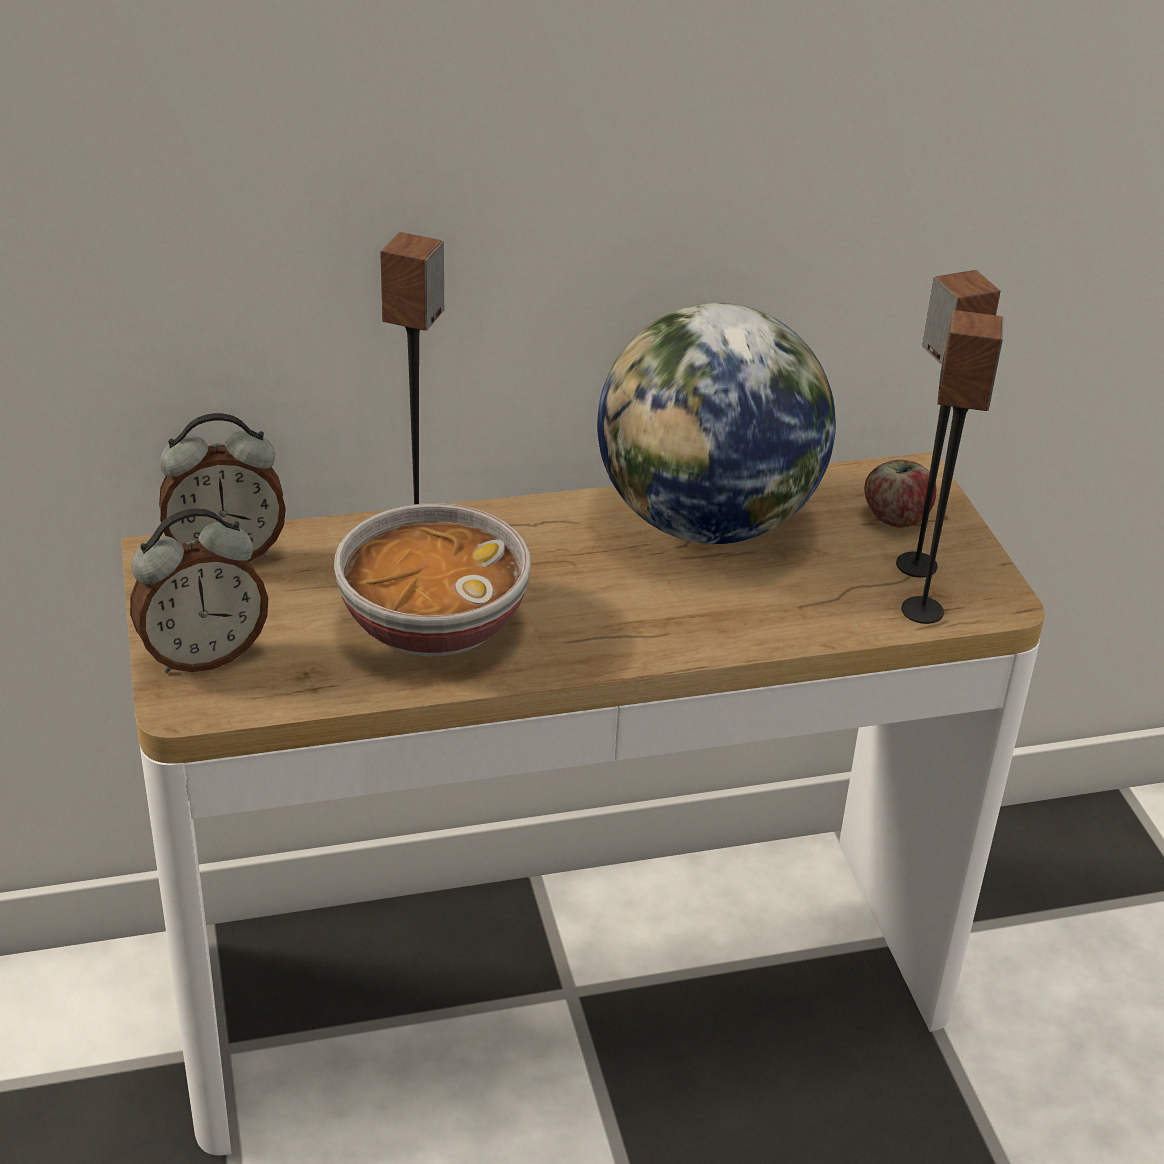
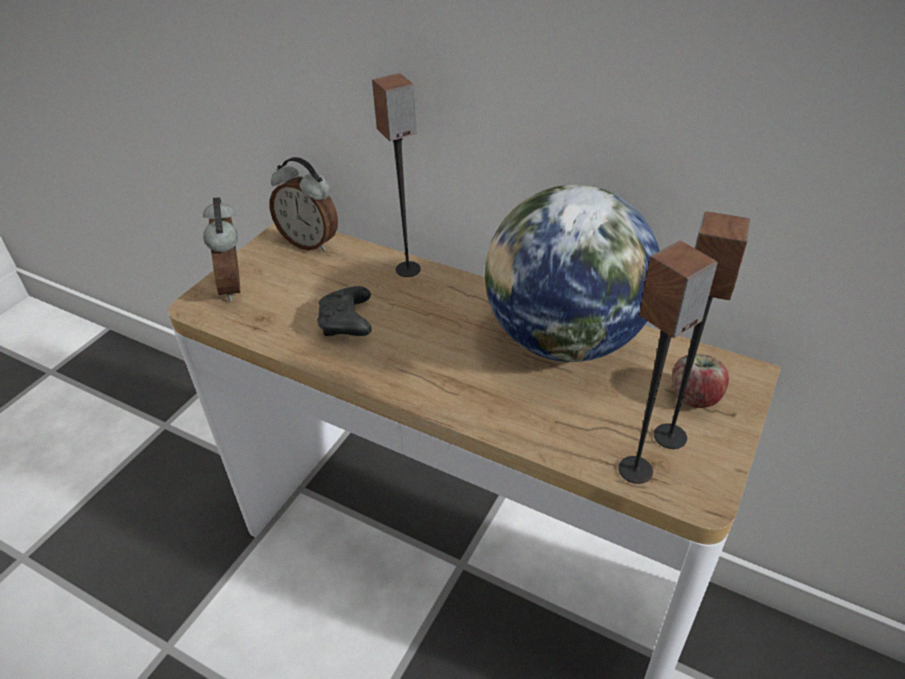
camera: 45 degrees right, 5 degrees up
alarm clock [130,508,268,673] -> alarm clock turned 60 degrees clockwise [203,197,240,302]
bowl [334,503,531,656] -> black game controller [317,286,372,336]

